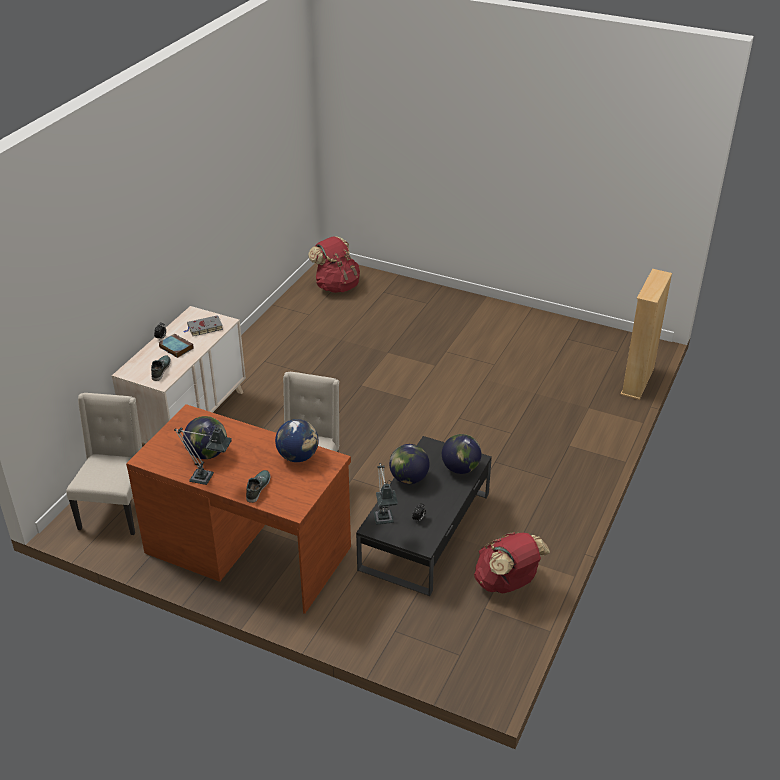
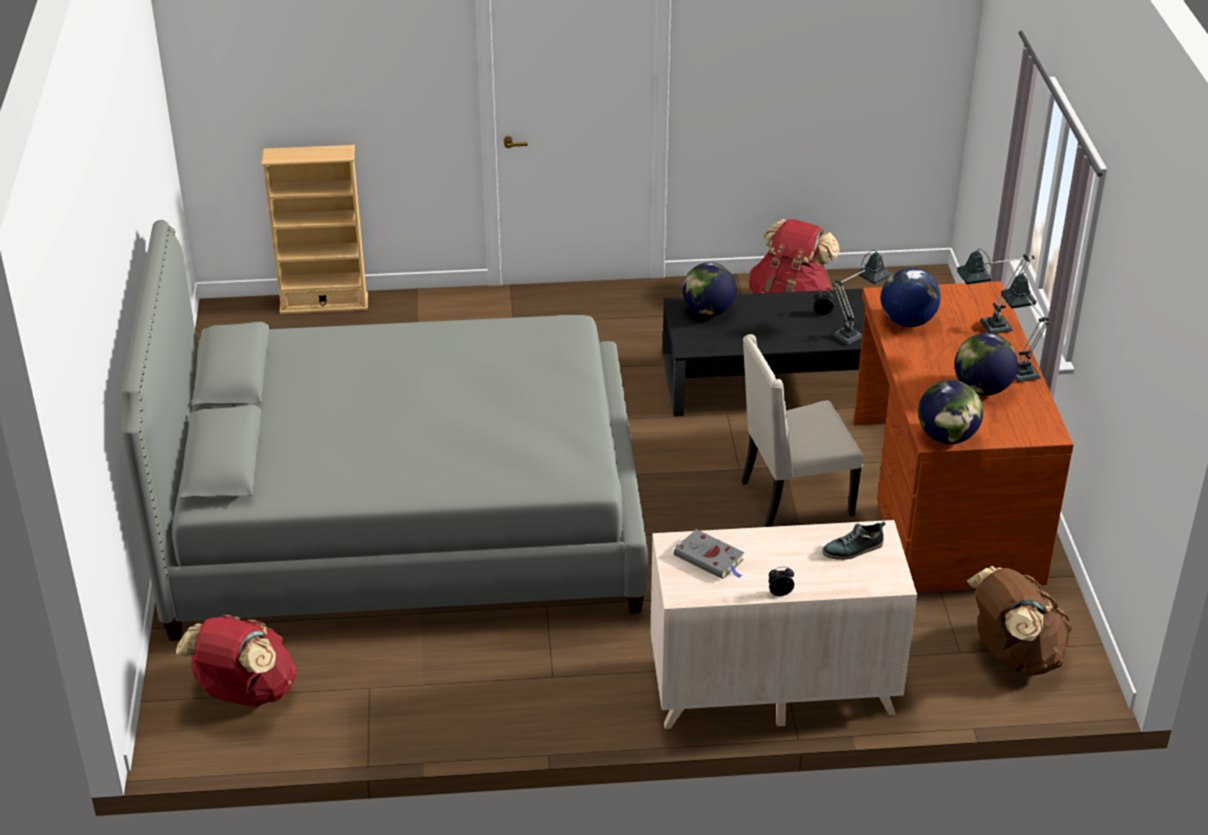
camera: 120 degrees left, 0 degrees up
beige chair [66,393,142,535] -> brown backpack [967,566,1073,676]
book [159,334,194,358] -> none
shoe [246,470,271,503] -> table lamp [957,249,1035,334]
globe [389,444,430,484] -> globe moved to [918,380,983,444]
none -> grey bed [121,220,648,641]

